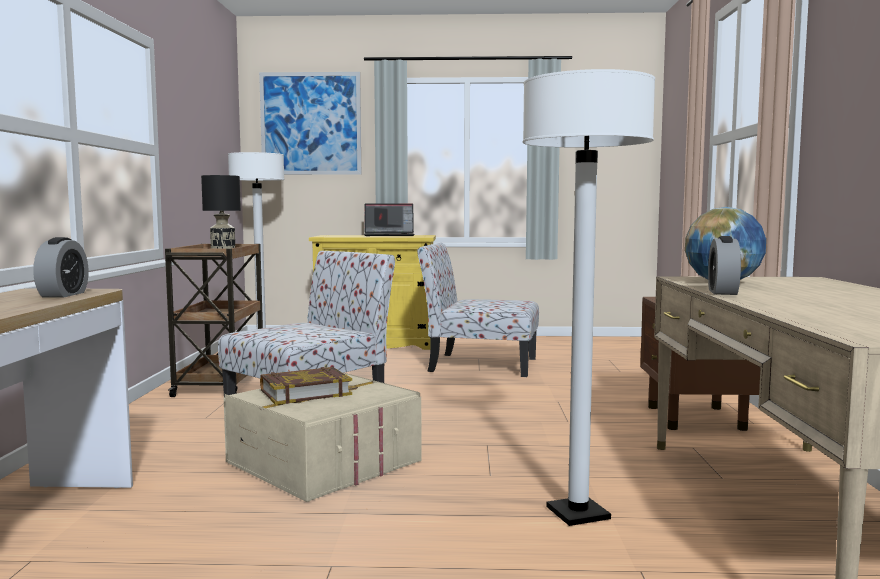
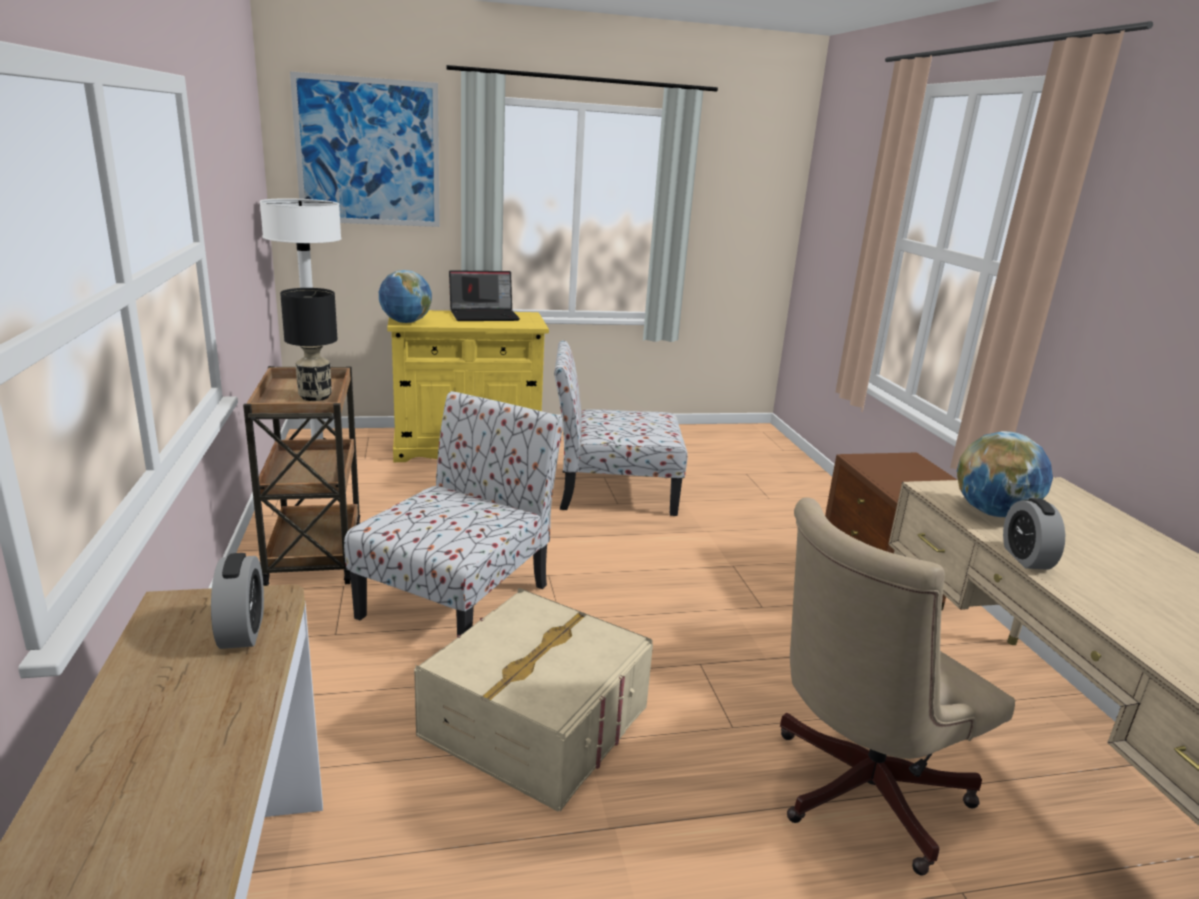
camera: 15 degrees left, 15 degrees up
book [260,367,352,405] -> none
white floor lamp [522,69,656,526] -> beige office chair [780,498,1015,875]
none -> globe [379,270,432,323]

